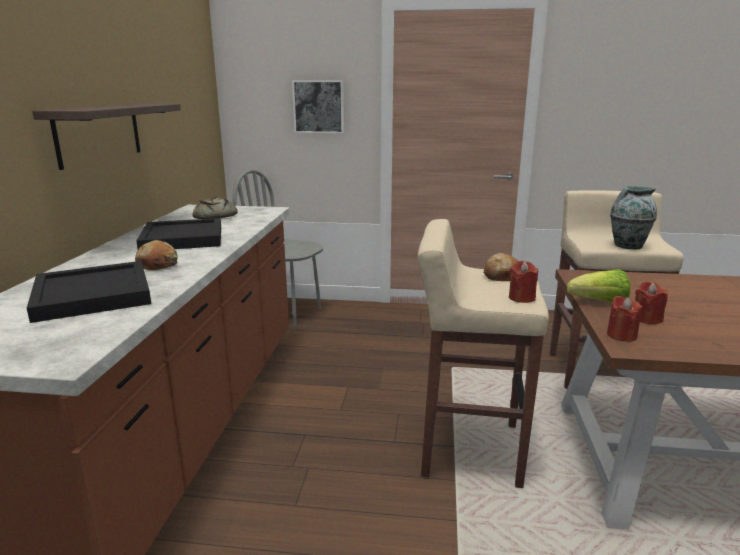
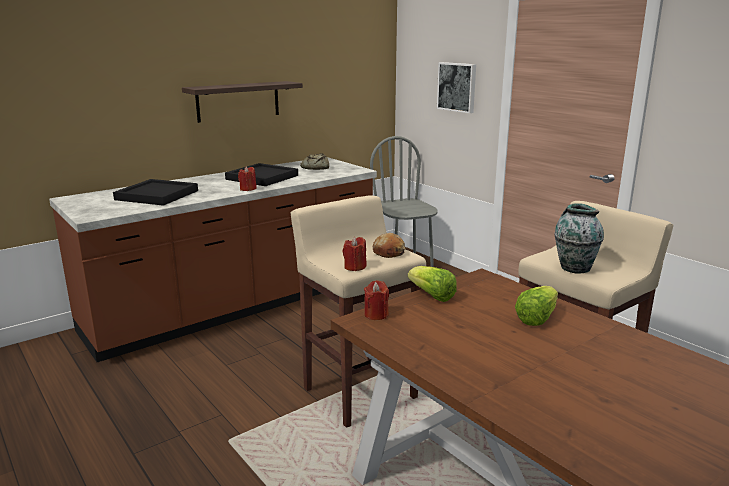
camera: 45 degrees right, 0 degrees up
bread [135,240,178,270] -> none
red candle [635,281,668,324] -> red candle moved to [238,166,257,191]
none -> lettuce [515,286,558,326]

